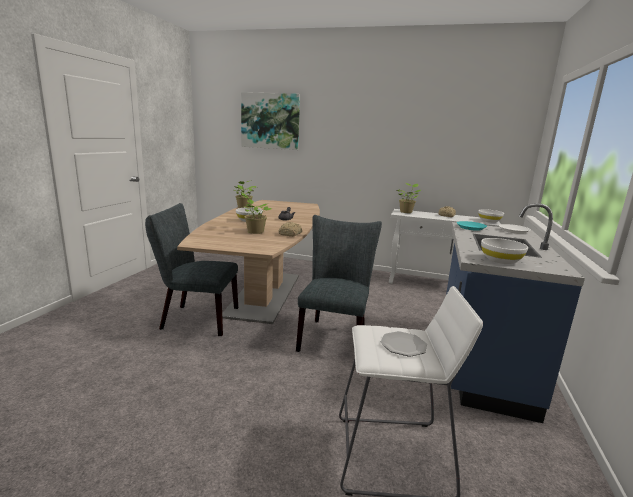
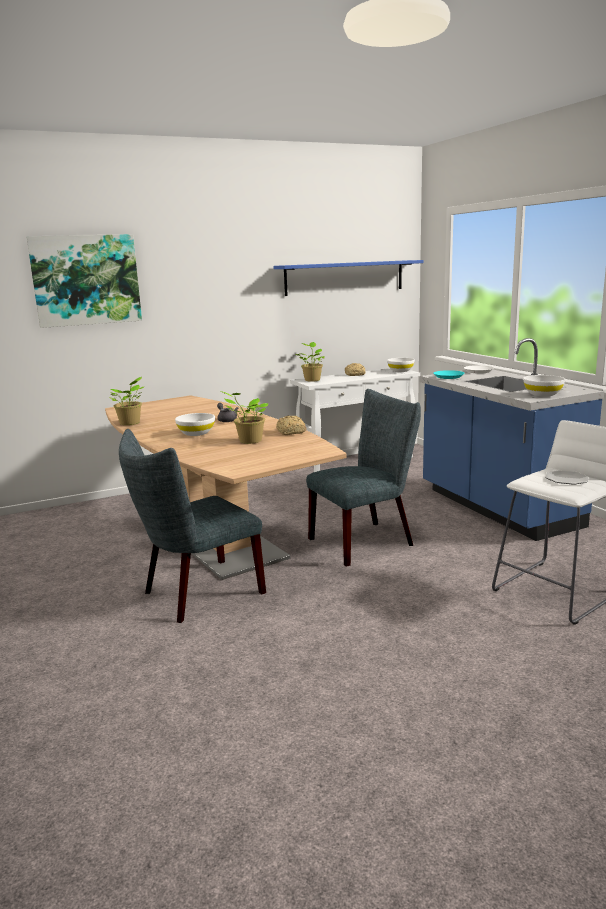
camera: 40 degrees left, 0 degrees up
grey chair [296,215,382,352] -> grey chair turned 90 degrees clockwise [306,389,421,567]
none -> blue shelf [273,260,424,296]

